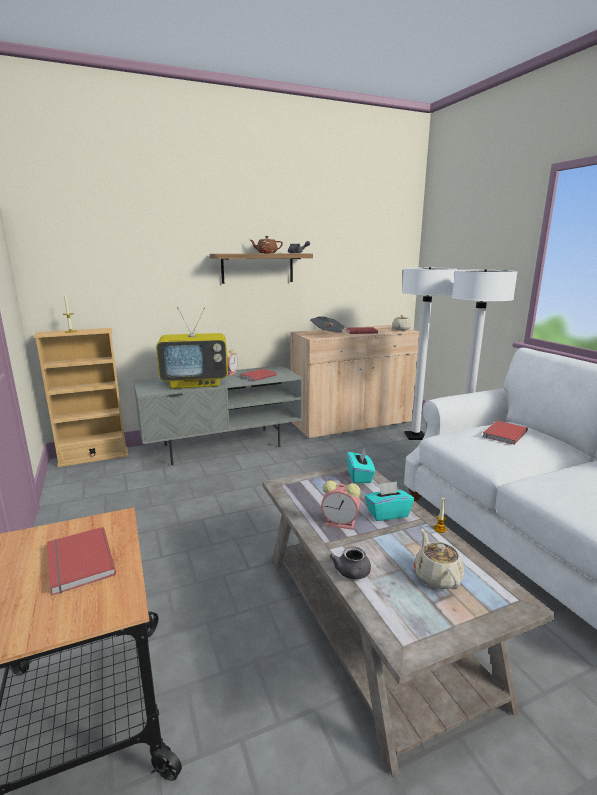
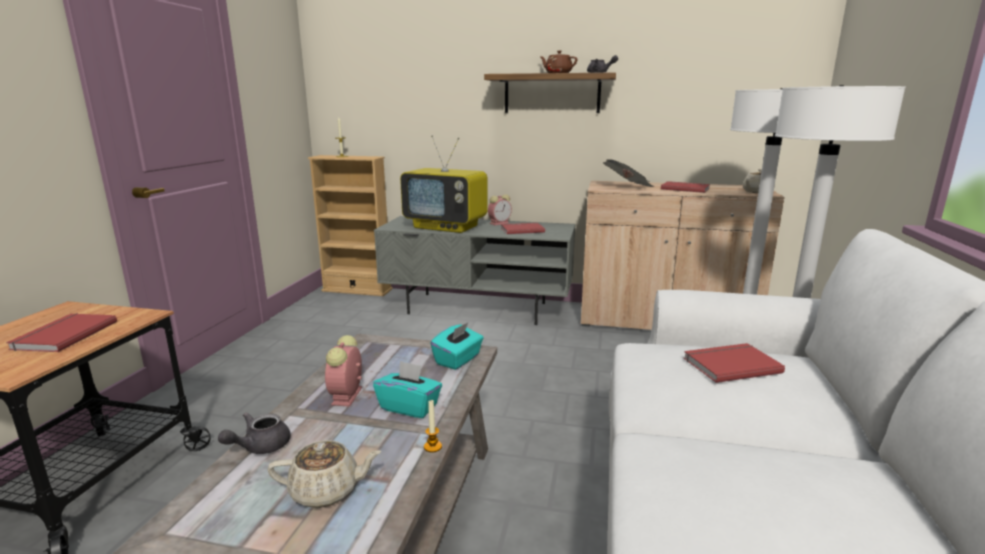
camera: 35 degrees right, 0 degrees up
alarm clock [321,480,360,530] -> alarm clock turned 45 degrees clockwise [325,335,362,406]
beige teapot [414,529,464,589] -> beige teapot turned 60 degrees clockwise [268,440,381,508]

